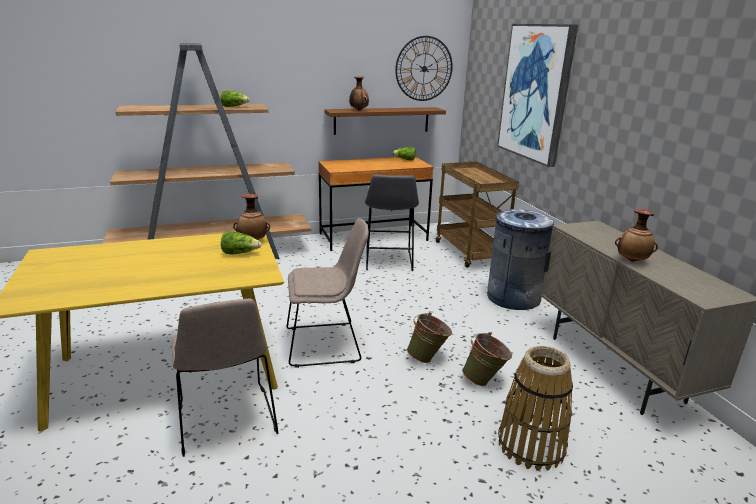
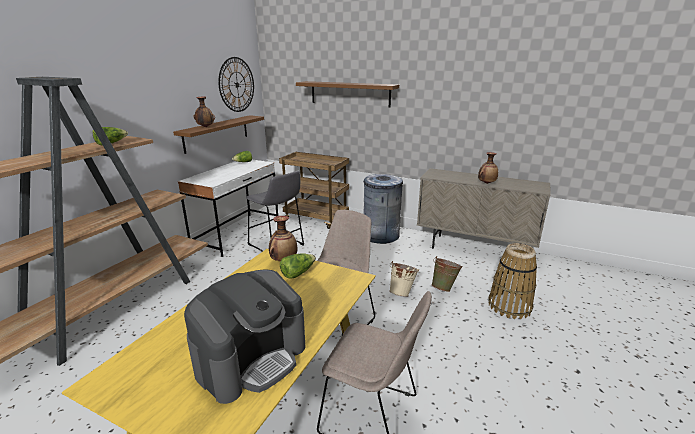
camera: 45 degrees left, 0 degrees up
brown desk [319,156,434,251] -> white desk [178,160,277,257]
green bucket [407,312,452,363] -> beige bucket [389,261,419,297]
picture [497,24,578,167] -> brown shelf [296,81,399,107]
none -> coffee machine [184,269,305,404]

